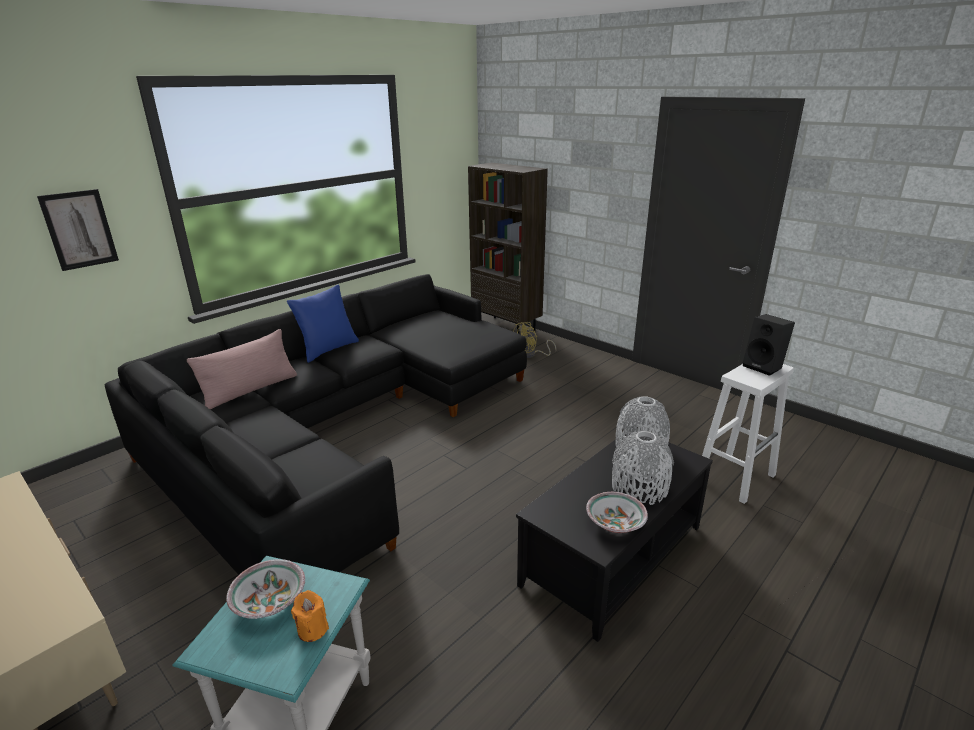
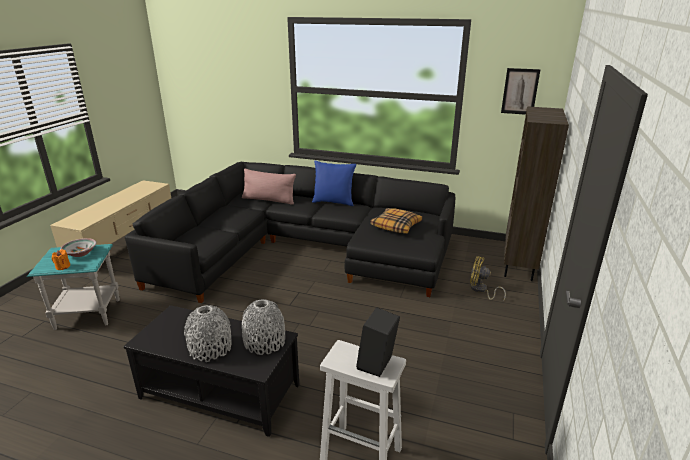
camera: 65 degrees right, 0 degrees up
picture [37,189,119,271] -> picture moved to [501,68,541,115]
bowl [586,492,648,533] -> none
none -> pillow [370,208,422,233]

